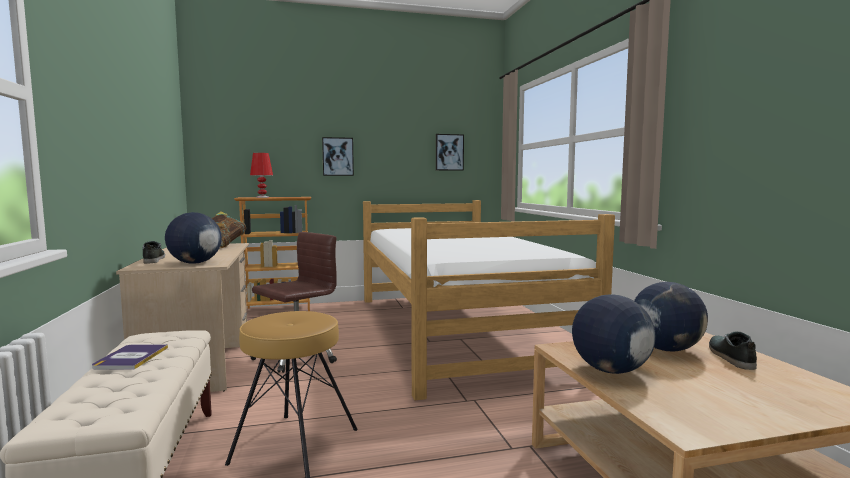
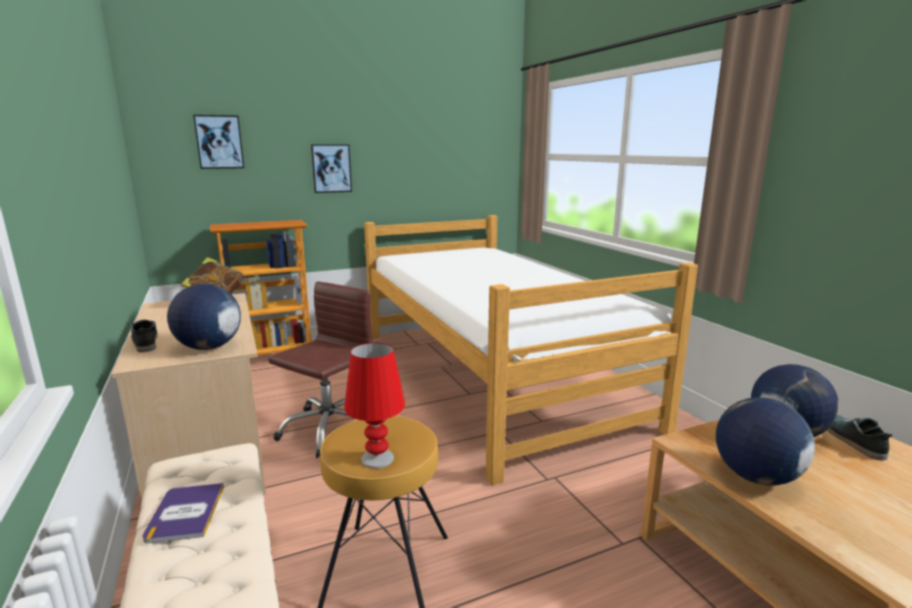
camera: 10 degrees left, 10 degrees up
red table lamp [250,153,273,198] -> red table lamp moved to [344,343,405,468]
picture [436,134,464,171] -> picture moved to [193,115,244,169]

